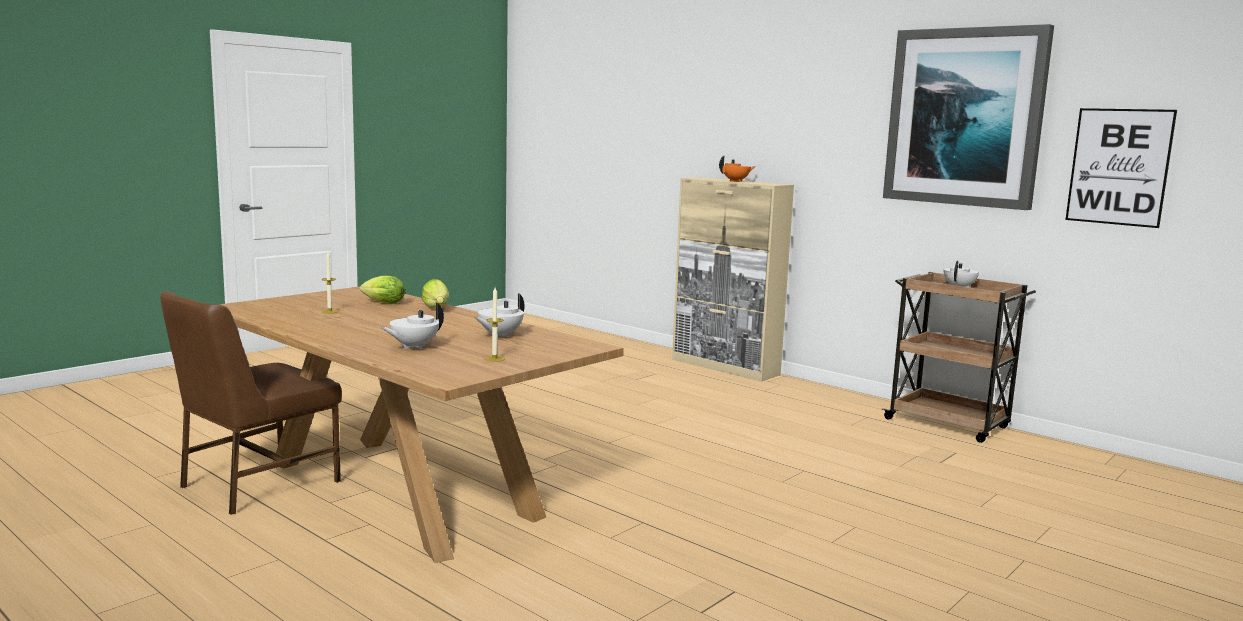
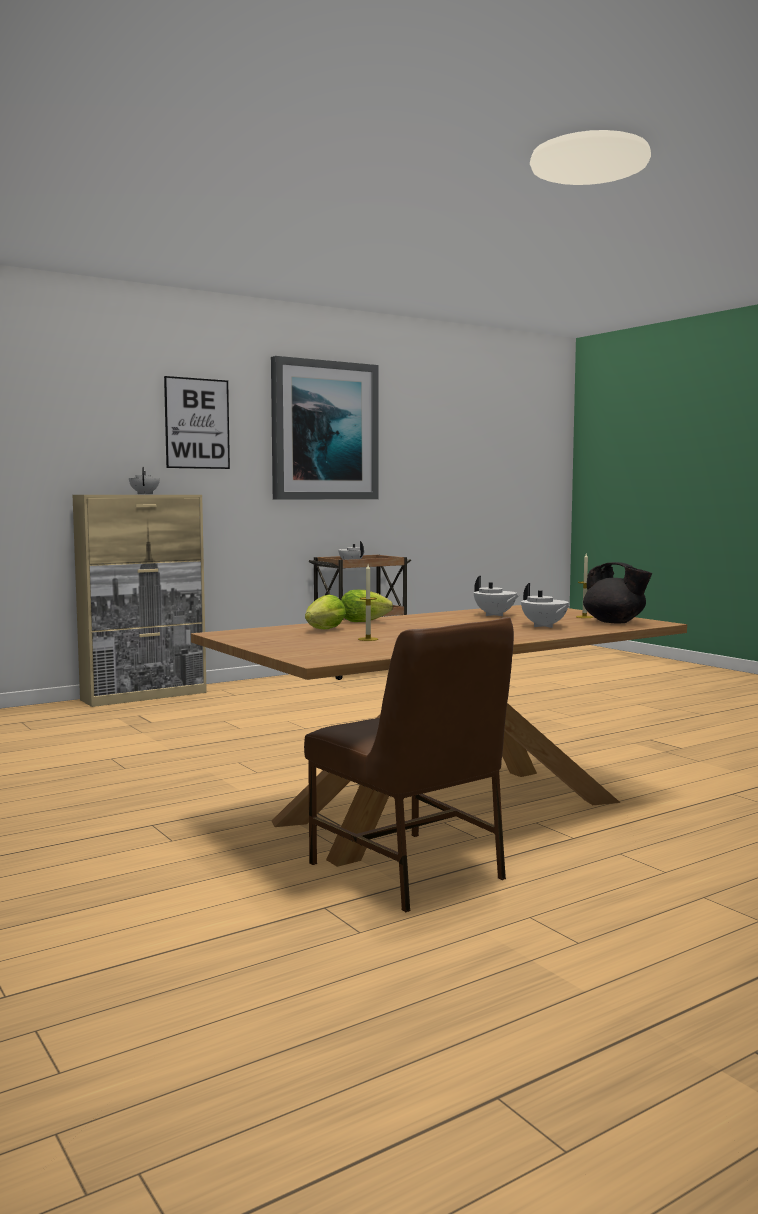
camera: 75 degrees left, 5 degrees down
orange teapot [719,156,755,182] -> white teapot [129,467,160,494]
picture [1065,108,1177,228] -> picture moved to [164,376,230,469]
none -> black teapot [583,562,652,623]

